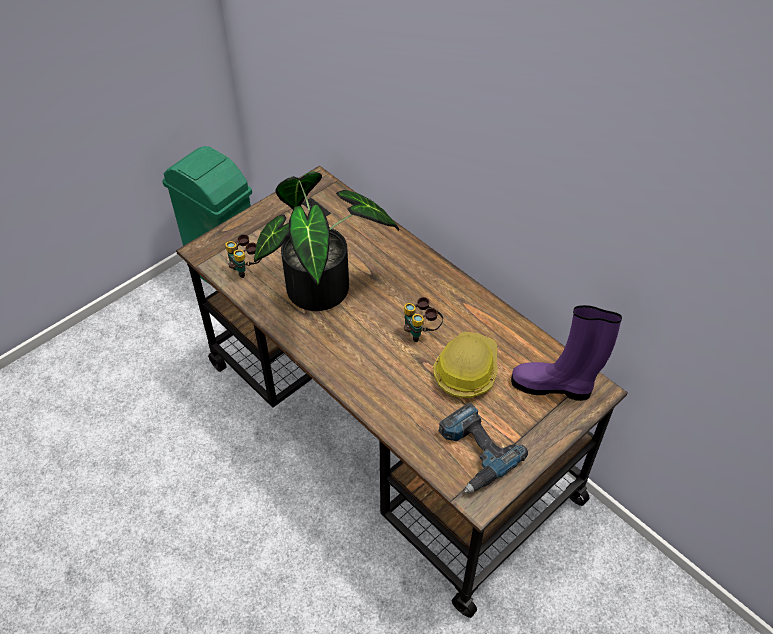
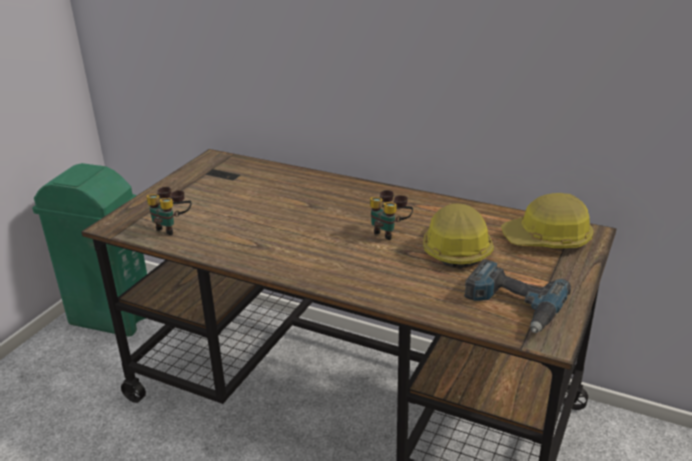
camera: 20 degrees left, 20 degrees down
potted plant [254,171,399,311] -> none
purple boot [511,305,622,401] -> hard hat [501,193,594,248]

